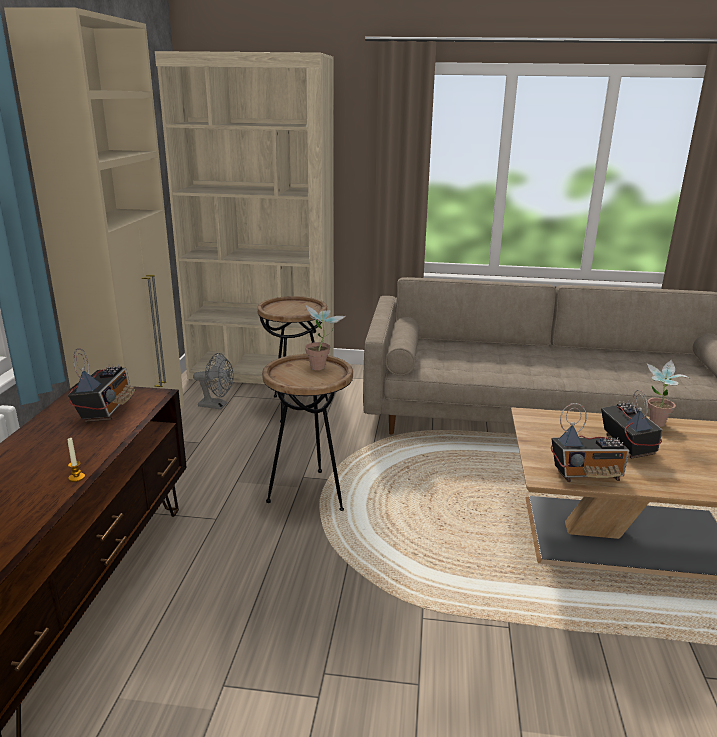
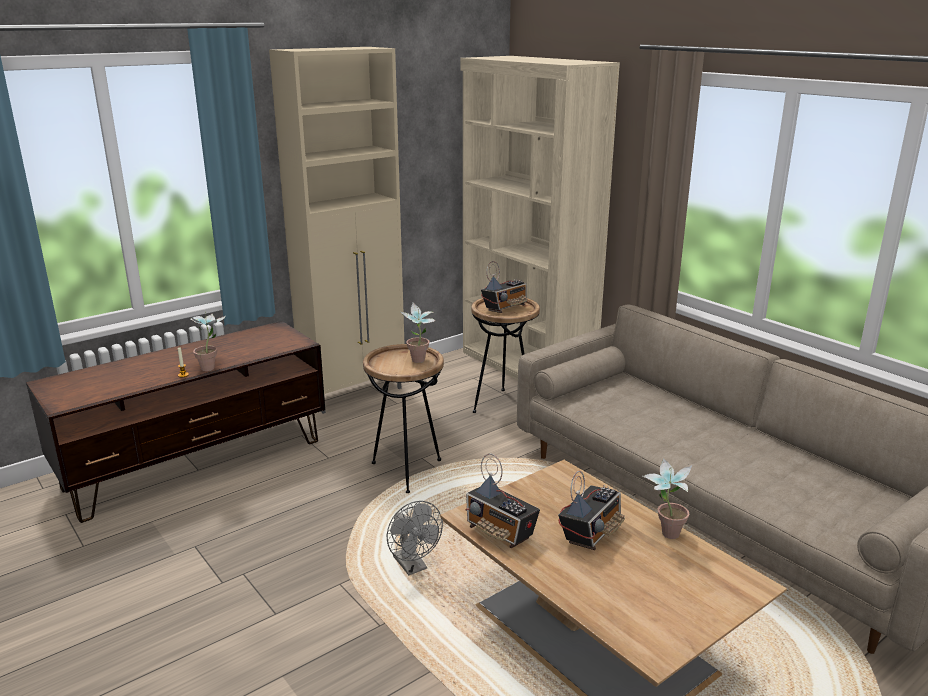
camera: 45 degrees right, 0 degrees up
radio [68,348,135,422] -> radio moved to [481,261,527,313]
grey fan [193,353,234,409] -> grey fan moved to [387,501,443,575]
none -> potted plant [191,312,226,371]

